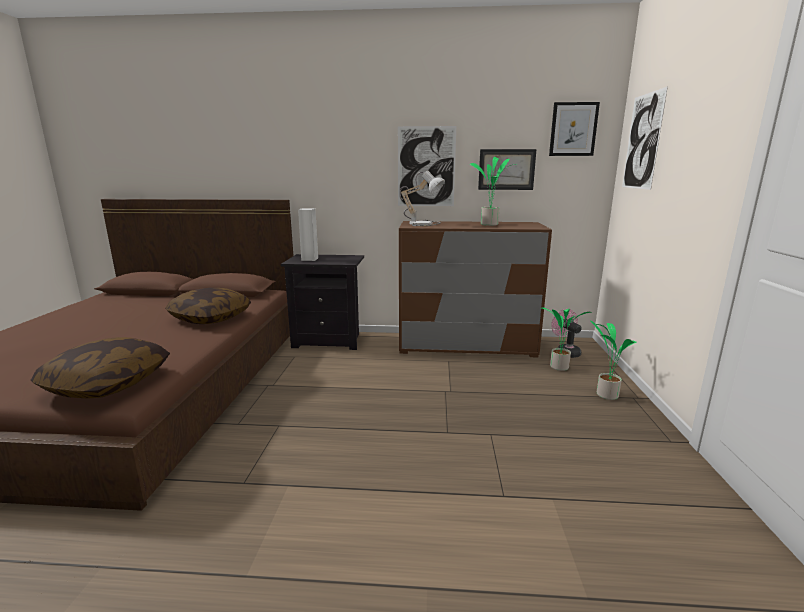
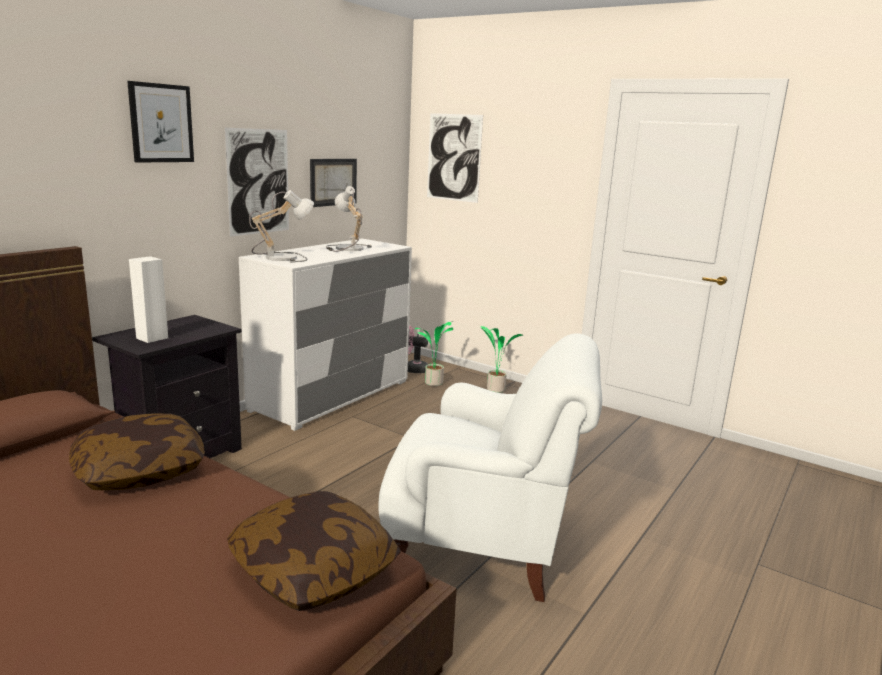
camera: 60 degrees left, 0 degrees up
brown dresser [399,221,552,358] -> white dresser [239,239,412,431]
potted plant [470,157,516,226] -> table lamp [326,186,372,252]
picture [549,102,600,156] -> picture moved to [127,81,194,163]
none -> white armchair [379,333,602,602]

